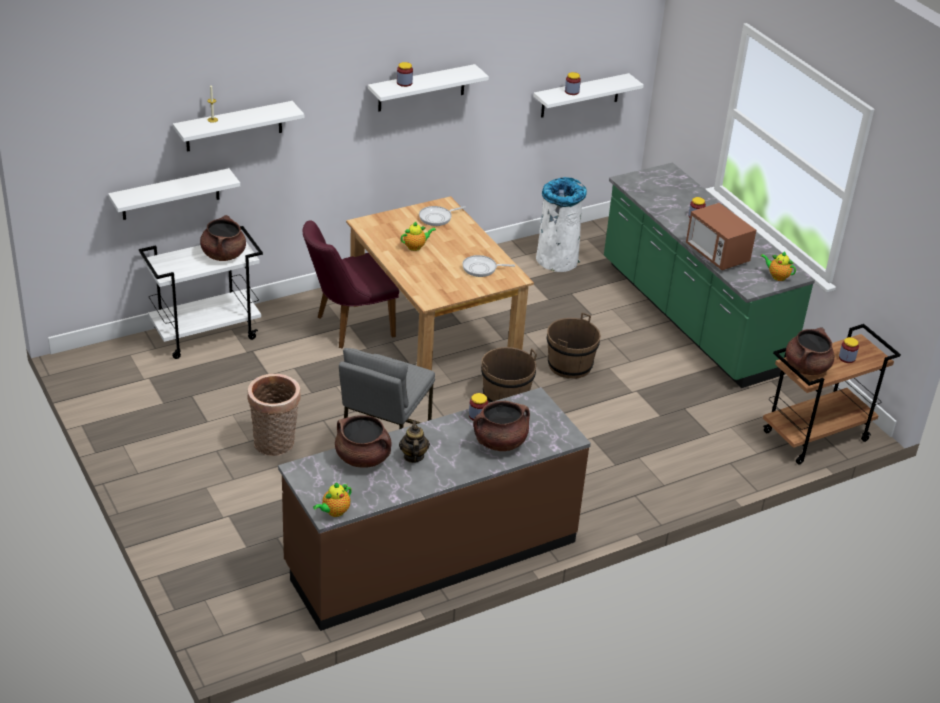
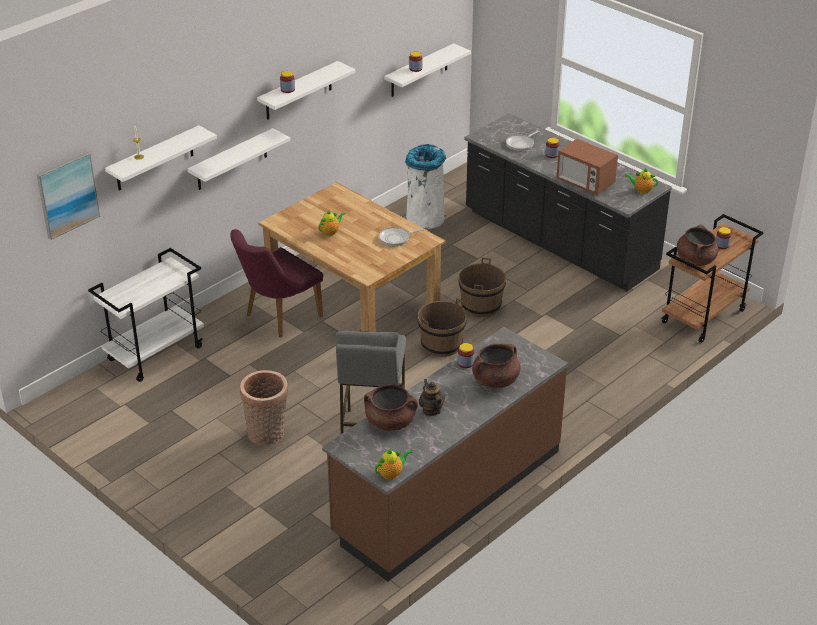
camera: 15 degrees left, 0 degrees up
white shelf [108,168,240,220] -> white shelf moved to [187,128,290,190]
brown cooking pot [200,215,246,261] -> none
teapot [313,483,352,517] -> teapot turned 150 degrees counterclockwise [375,449,412,480]
frying pan [419,206,466,226] -> frying pan moved to [506,130,539,151]
green counter [604,163,815,388] -> black counter [464,113,672,291]
none -> picture [36,152,100,240]

